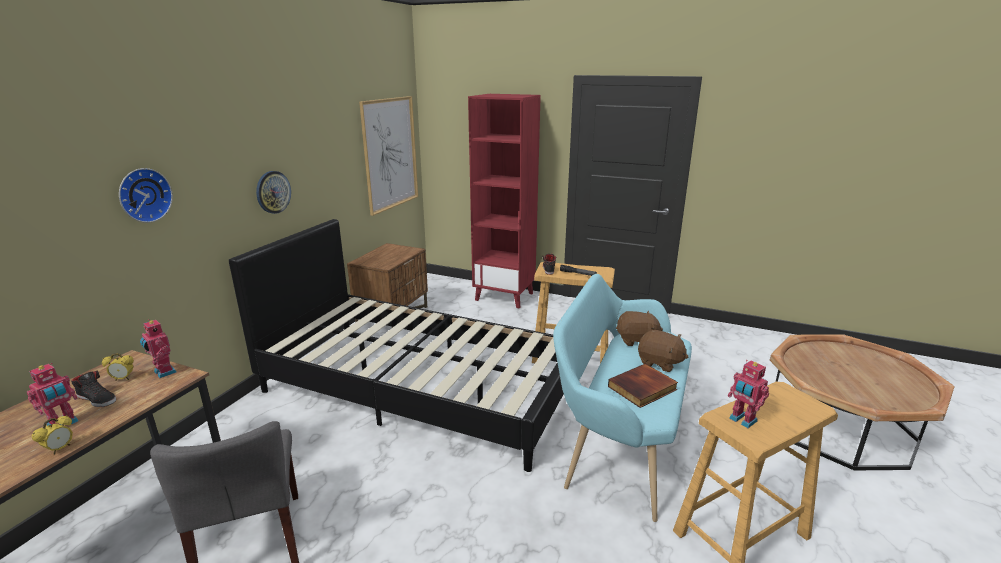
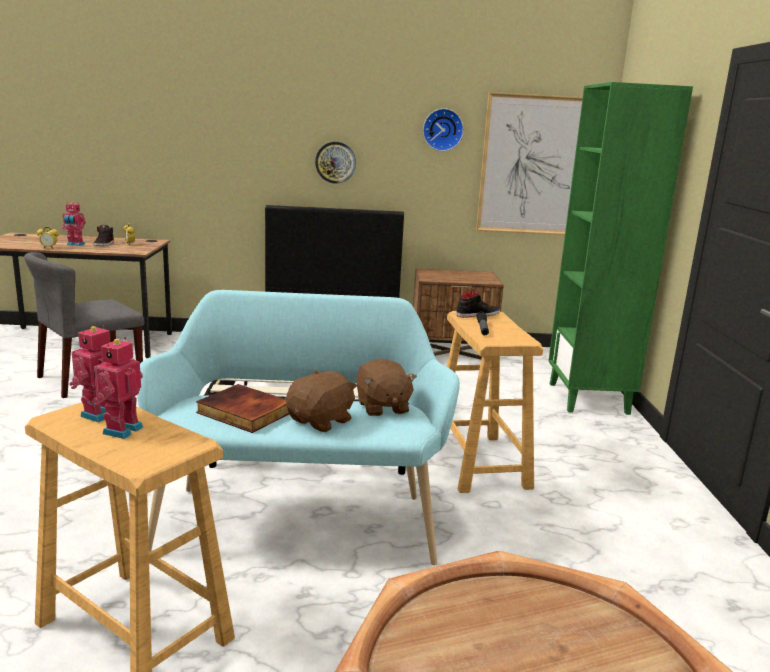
camera: 65 degrees right, 5 degrees down
wall clock [119,168,173,223] -> wall clock moved to [423,108,464,151]
toy robot [140,319,177,378] -> toy robot moved to [92,337,143,439]
red bookcase [468,94,541,308] -> green bookcase [548,82,693,415]
brown plush toy [638,330,688,372] -> brown plush toy turned 150 degrees counterclockwise [286,370,357,432]

